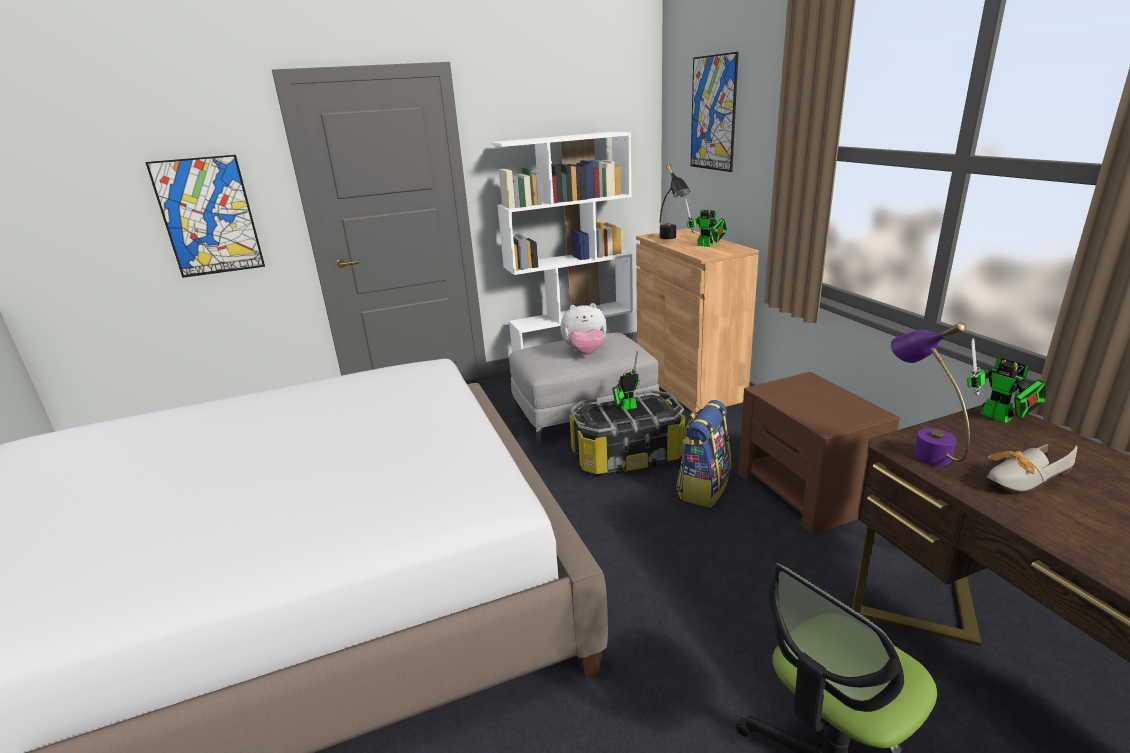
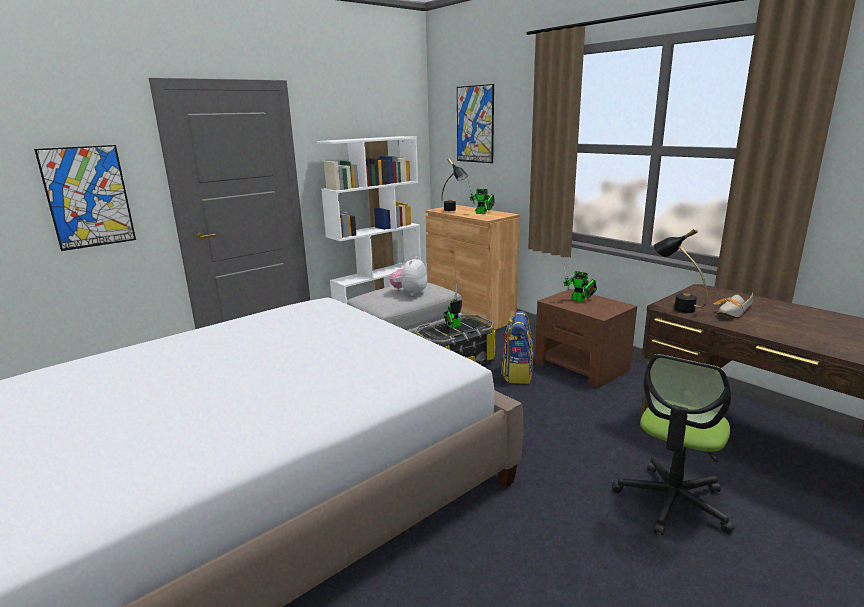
camera: 20 degrees left, 5 degrees down
plush toy [560,303,607,355] -> plush toy turned 135 degrees clockwise [389,256,427,296]
purple table lamp [891,322,970,466] -> black table lamp [653,228,708,313]
toy robot [967,338,1046,423] -> toy robot moved to [563,262,597,302]

